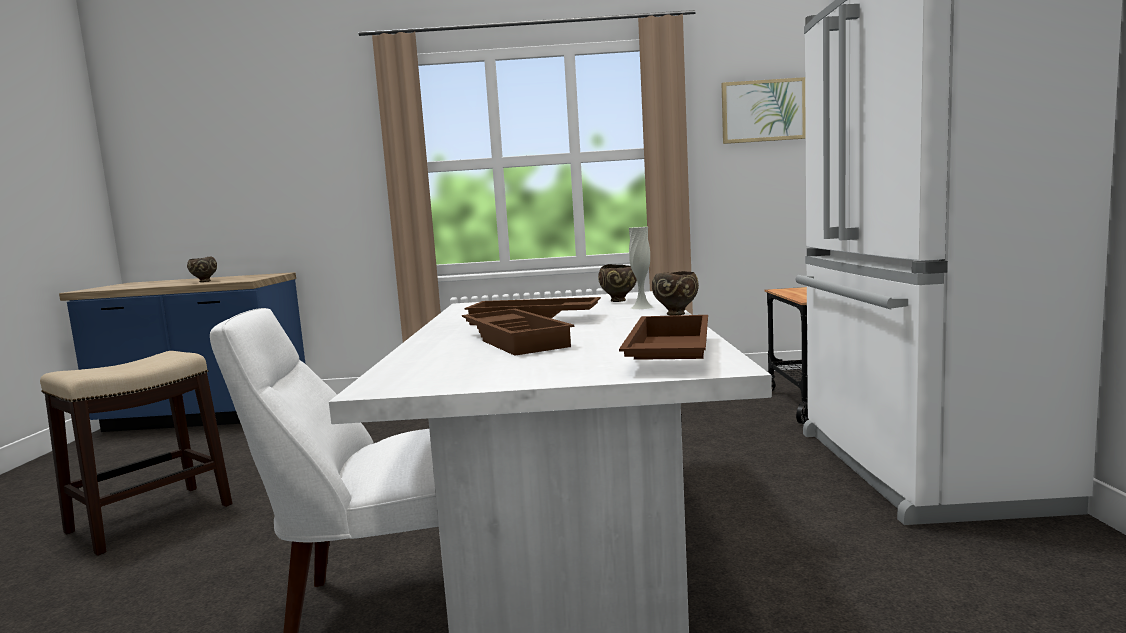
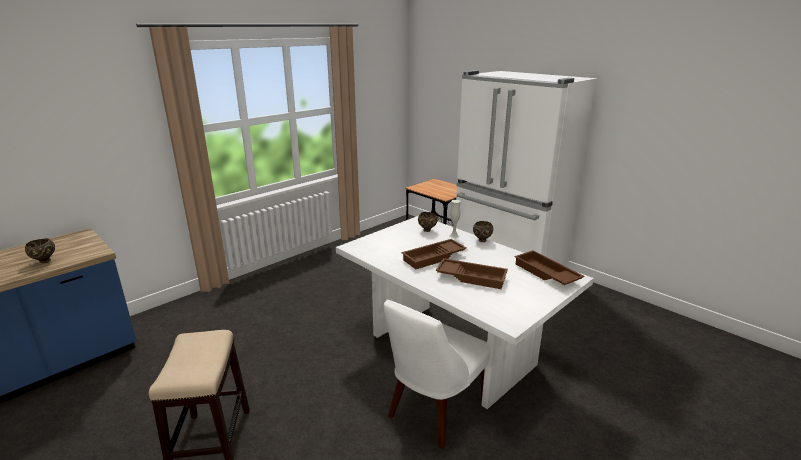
camera: 45 degrees left, 15 degrees up
picture [722,77,806,144] -> none

